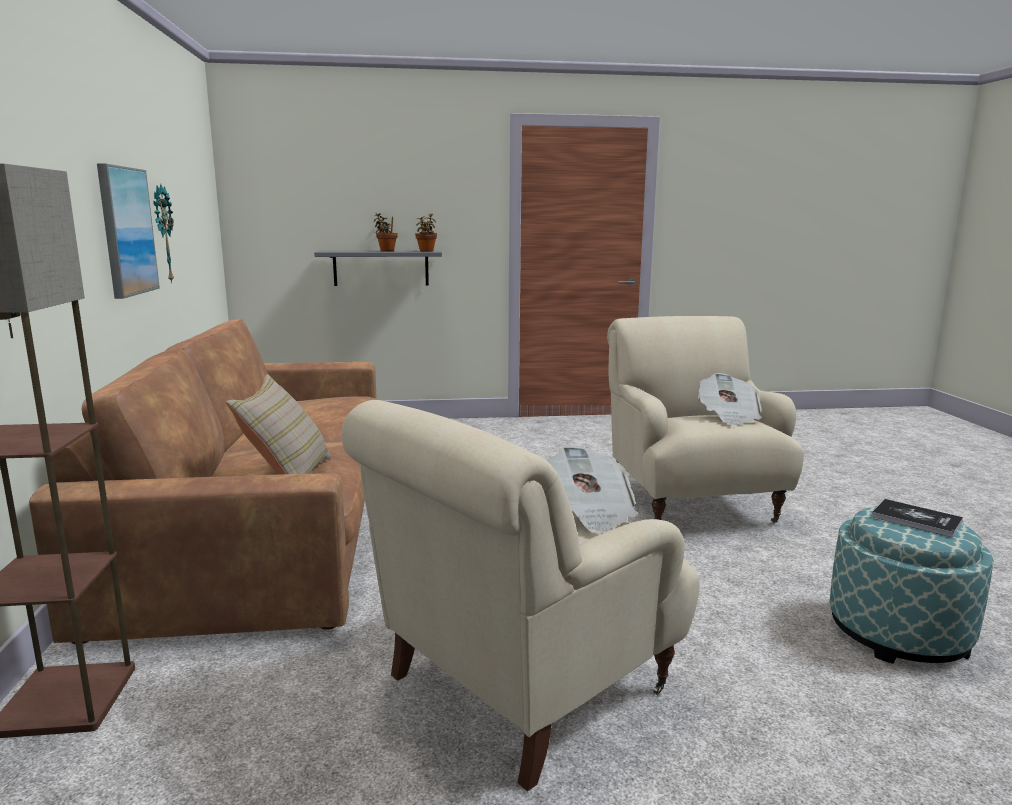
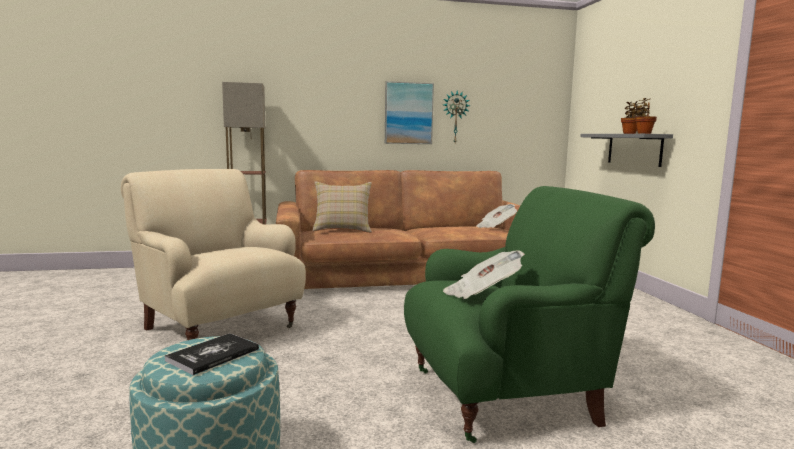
camera: 85 degrees right, 5 degrees down
newspaper [546,445,638,534] -> newspaper moved to [476,204,517,228]
beige armchair [607,316,804,523] -> green armchair [404,186,655,443]

